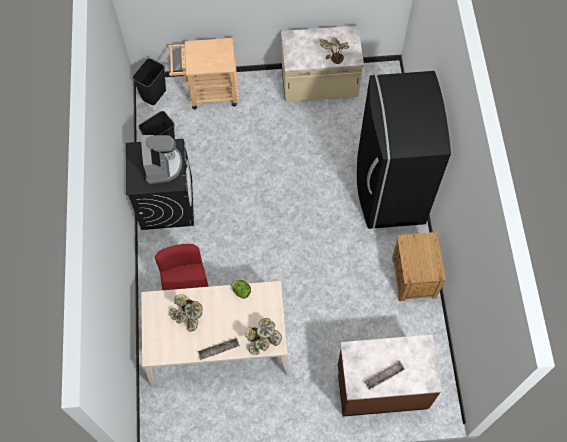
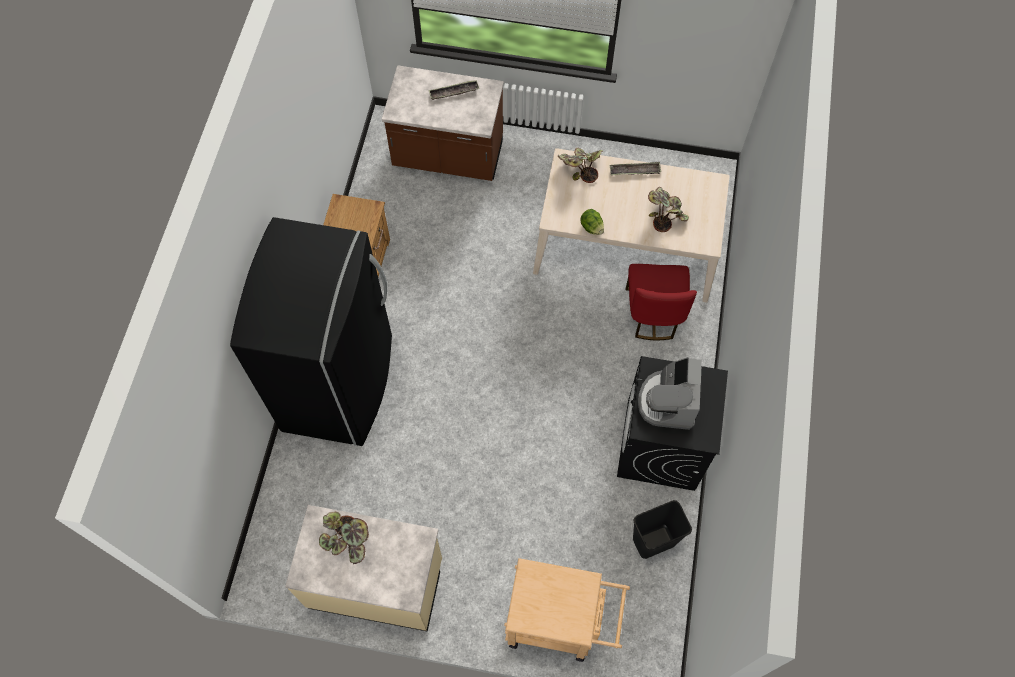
camera: 165 degrees left, 0 degrees up
black trash can [132,58,166,105] -> none

